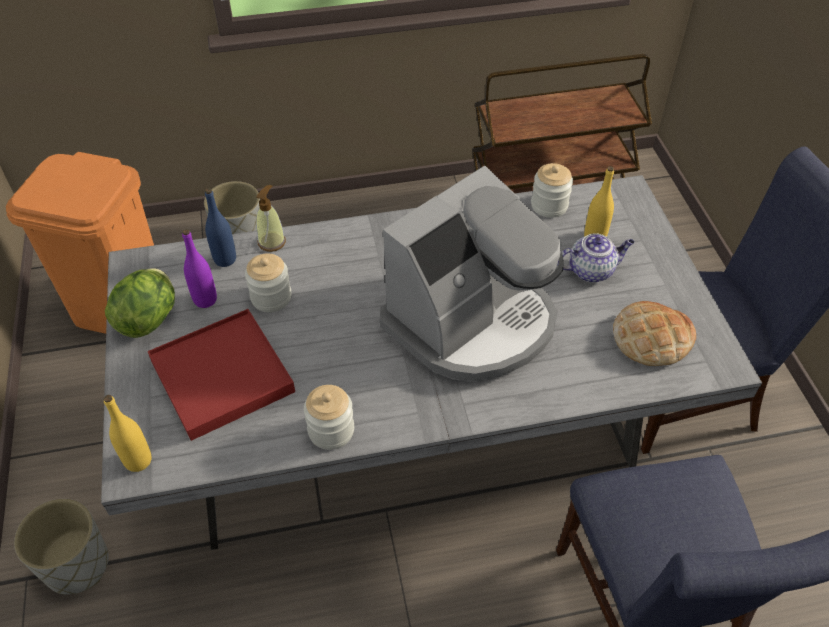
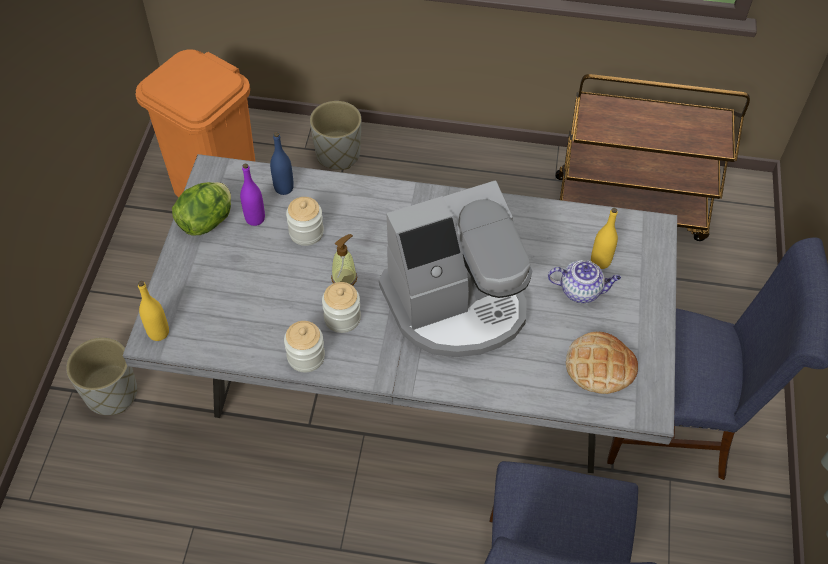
camera: 20 degrees right, 5 degrees up
red tray [148,309,295,441] -> none
soap dispenser [256,185,286,252] -> soap dispenser moved to [331,234,357,286]
jar [531,163,573,218] -> jar moved to [322,282,361,333]

